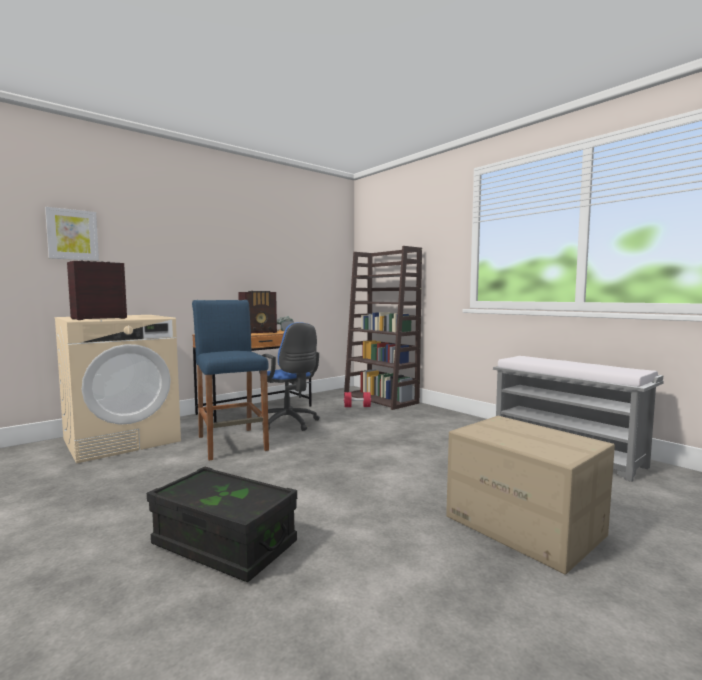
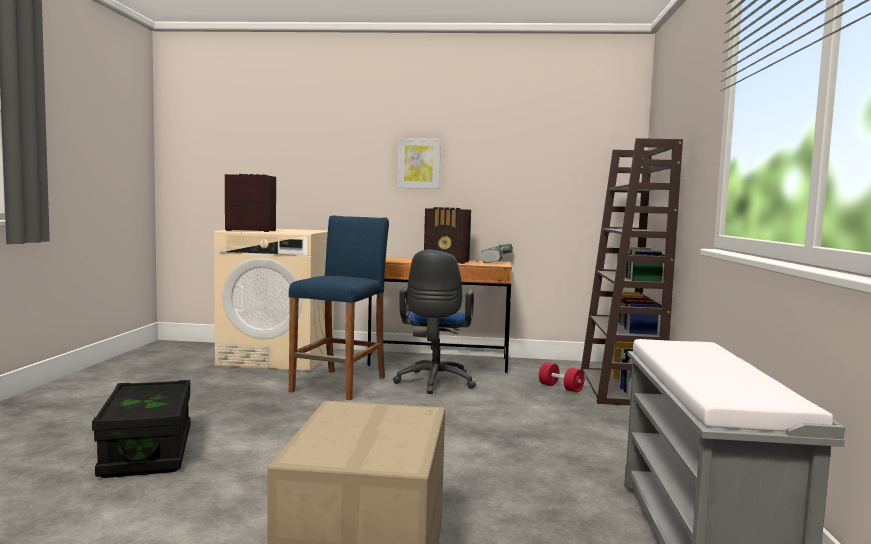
camera: 45 degrees right, 0 degrees up
picture [45,207,99,261] -> picture moved to [397,138,441,189]

